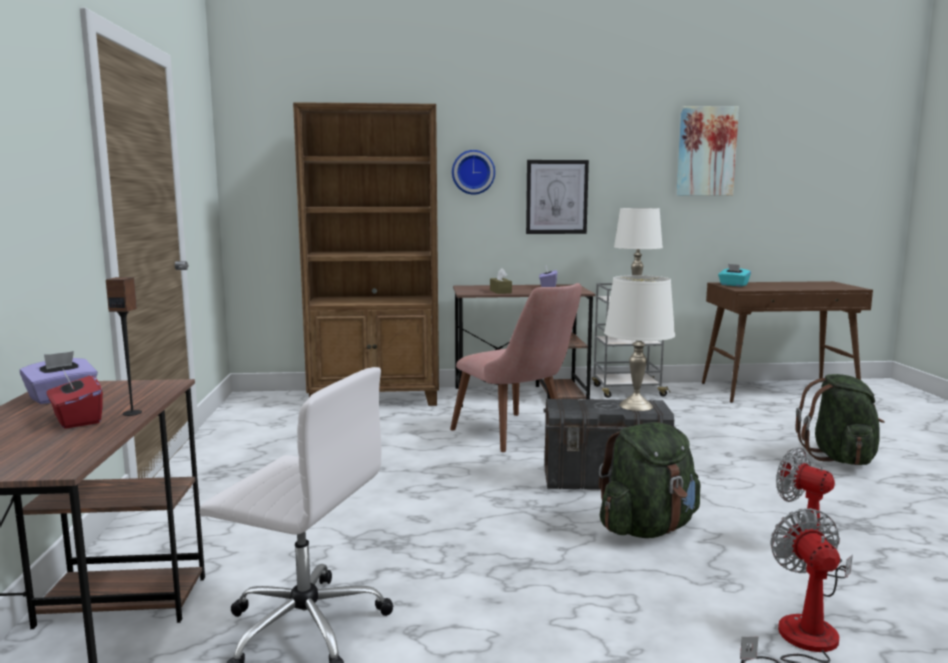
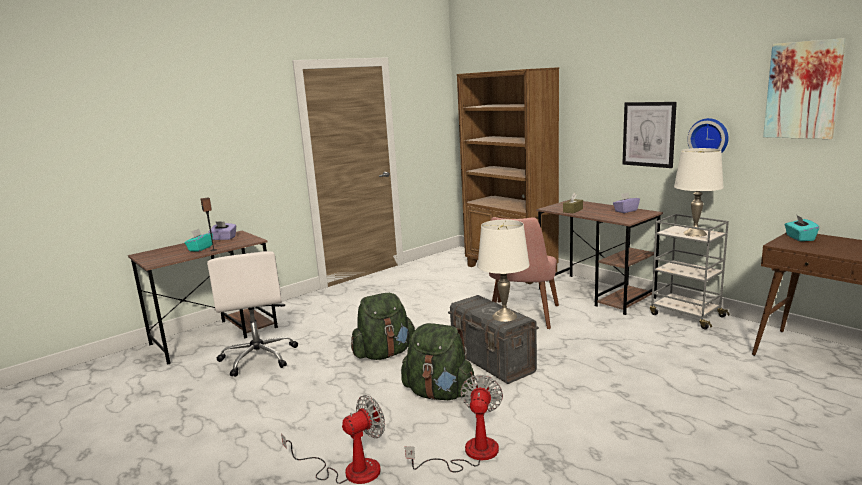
camera: 55 degrees right, 5 degrees up
red tissue box [47,369,103,429] -> turquoise tissue box [184,229,213,252]
wall clock [452,150,495,195] -> wall clock moved to [687,118,728,153]
green backpack [796,374,885,465] -> green backpack moved to [351,293,416,360]

